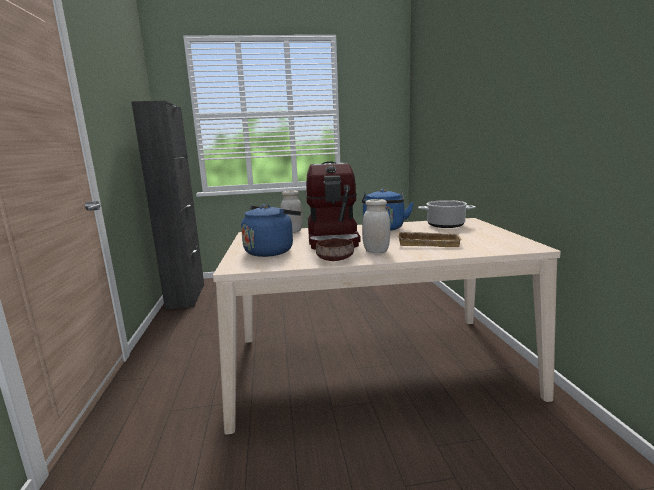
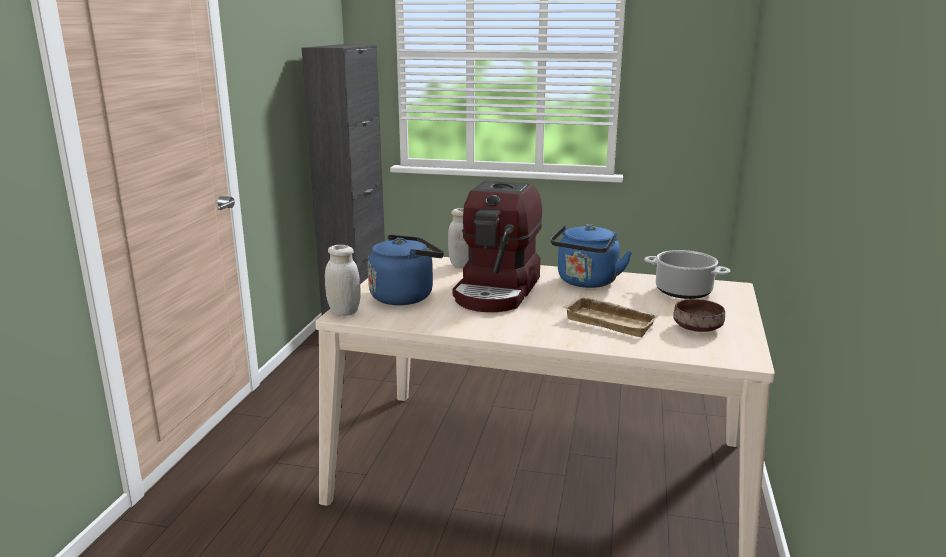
camera: 20 degrees right, 5 degrees up
brown bowl [316,239,354,261] -> brown bowl moved to [673,299,725,332]
white jar [362,199,390,253] -> white jar moved to [325,245,361,316]

